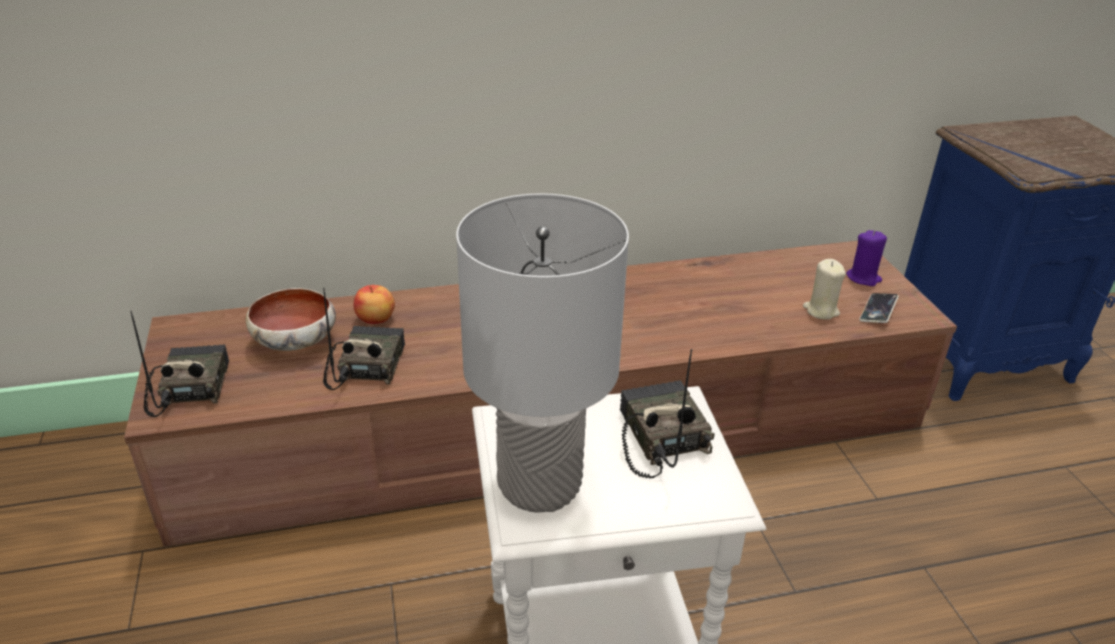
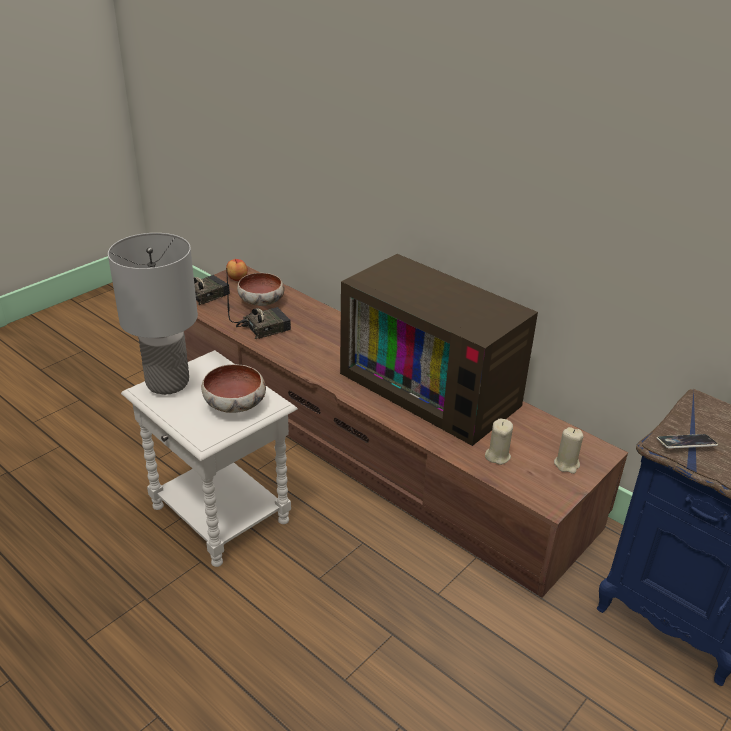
camera: 55 degrees right, 0 degrees up
apple [353,285,395,324] -> apple moved to [226,259,248,281]
radio [620,349,715,478] -> bowl [201,364,266,413]
purple candle [846,230,887,286] -> beige candle [554,427,584,474]
phone [859,293,899,323] -> phone moved to [657,434,718,449]
none -> television [340,254,538,446]

